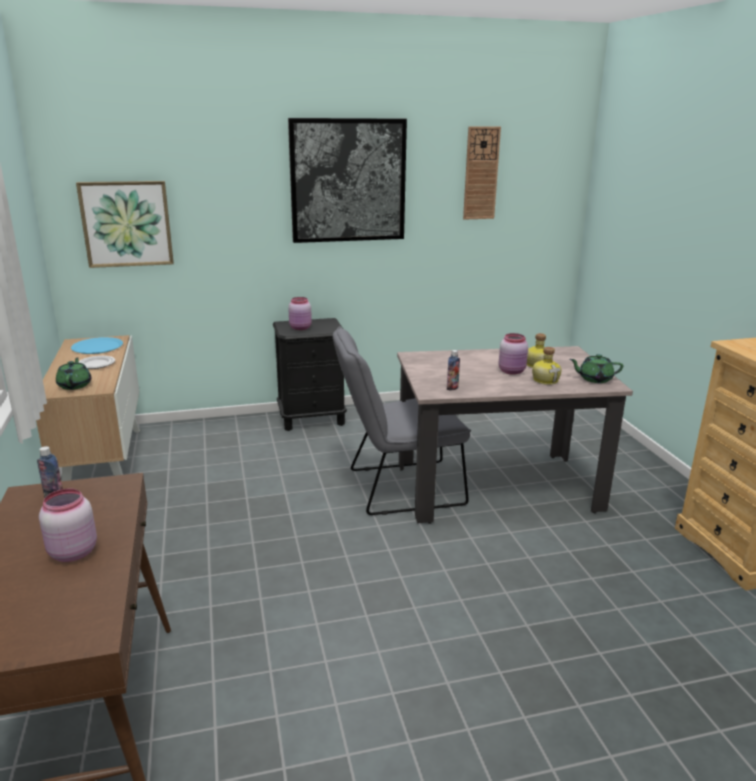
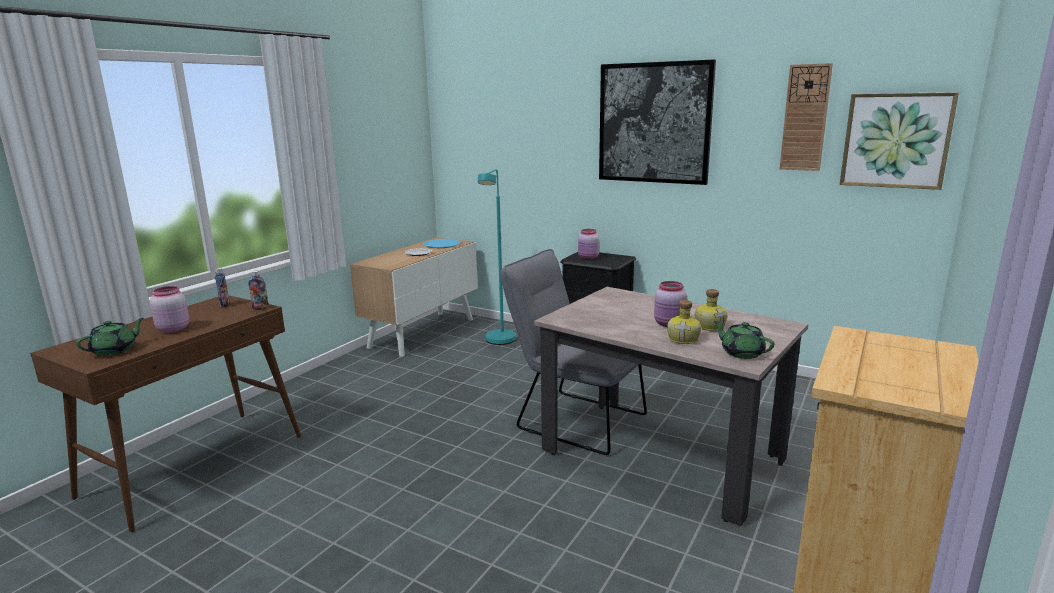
camera: 45 degrees right, 5 degrees down
green teapot [56,357,92,390] -> green teapot moved to [76,318,144,356]
picture [76,181,174,268] -> picture moved to [840,92,959,190]
bottle [447,350,460,391] -> bottle moved to [248,271,269,310]
none -> turquoise floor lamp [478,169,516,345]

